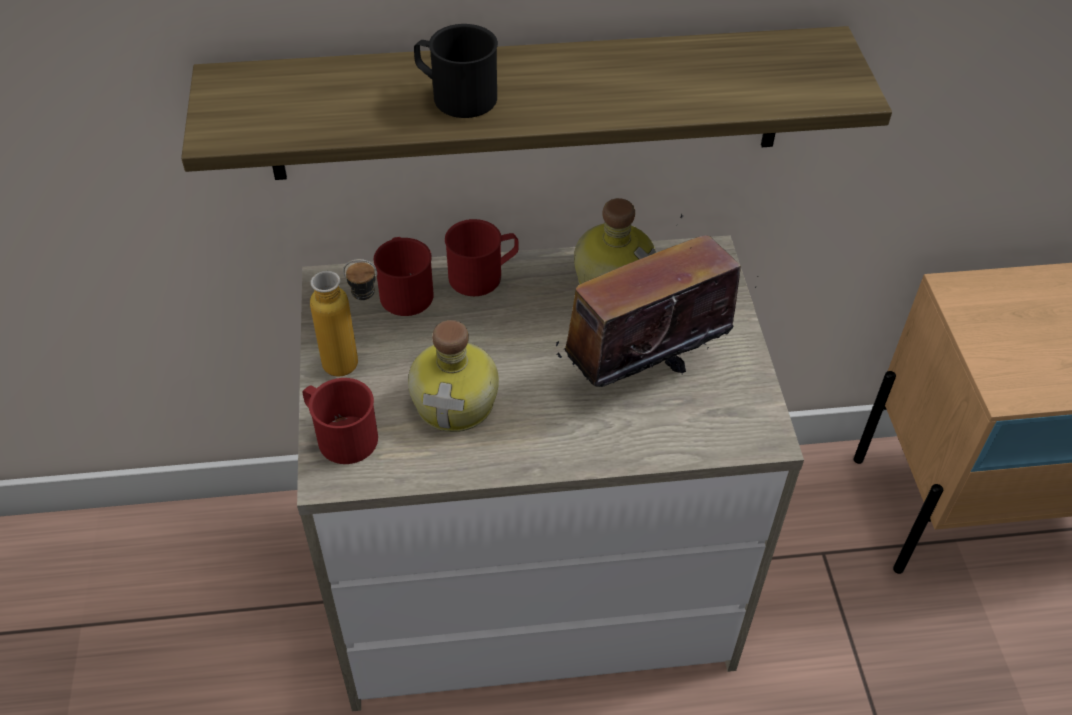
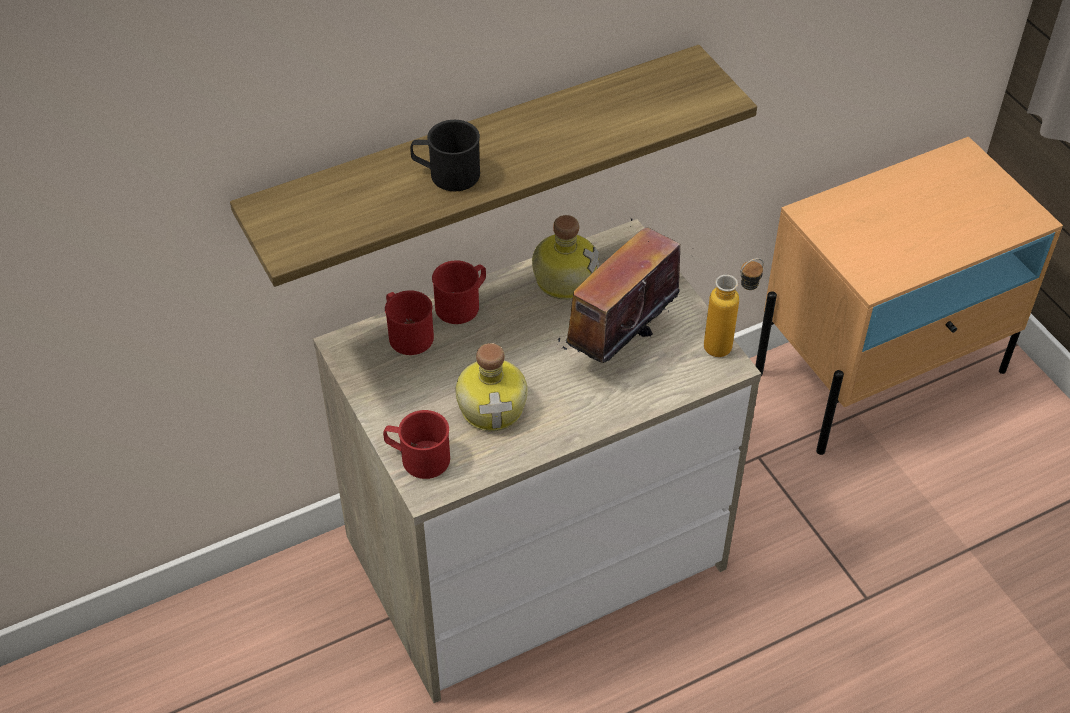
camera: 20 degrees left, 0 degrees up
bottle [310,259,377,377] -> bottle moved to [704,258,764,357]

